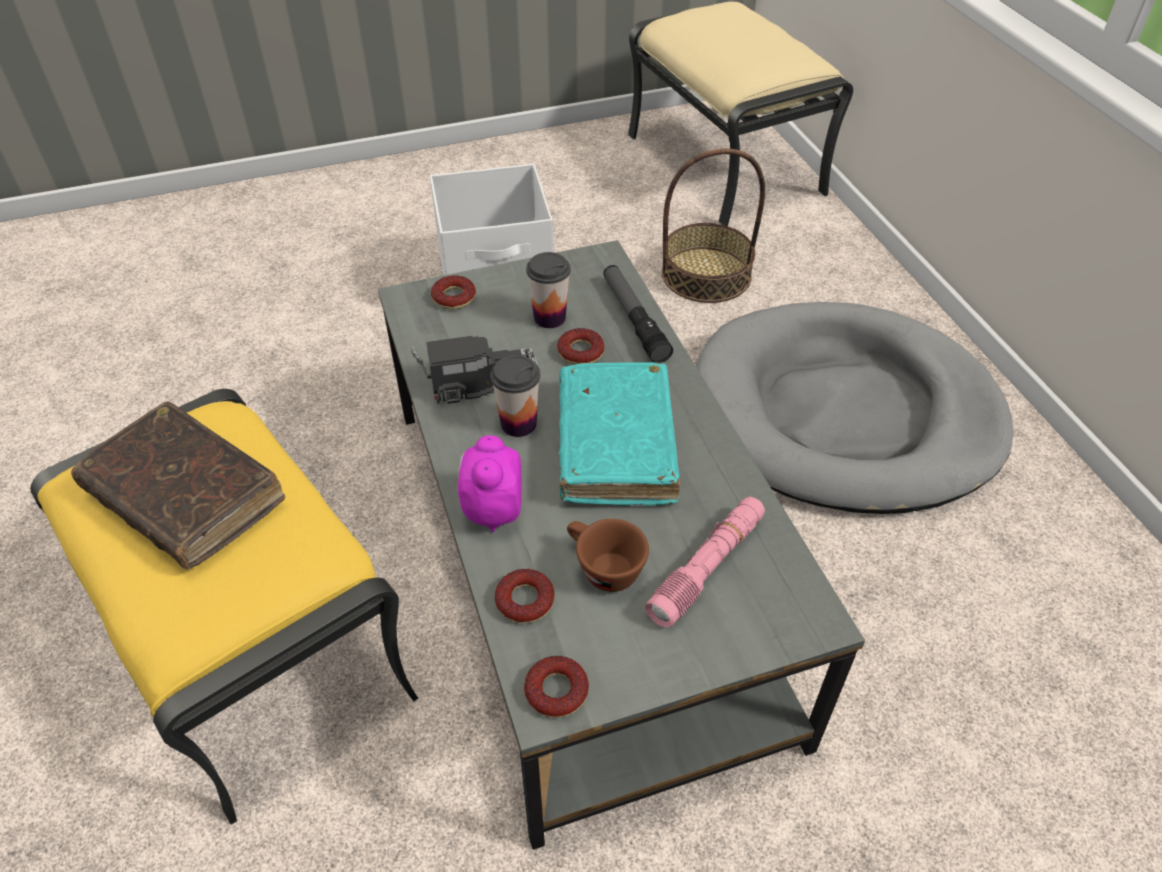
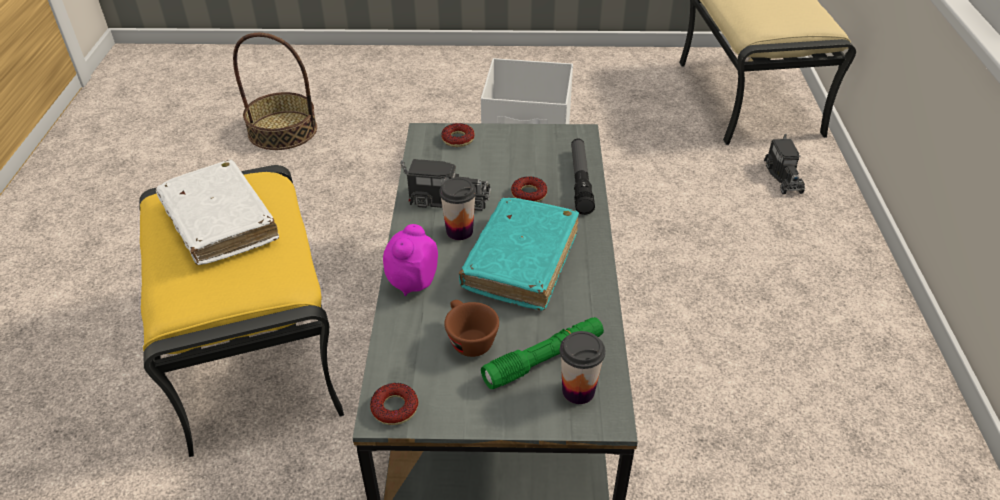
camera: 20 degrees right, 5 degrees down
brown book [71,401,285,570] -> white book [156,160,279,265]
donut [495,569,555,623] -> none
cup [526,252,571,328] -> cup moved to [560,331,605,404]
pink flashlight [645,497,765,628] -> green flashlight [481,317,604,389]
basket [662,149,765,303] -> basket moved to [233,33,317,150]
grey dog bed [696,302,1013,514] -> none
none -> toy truck [764,134,805,194]

